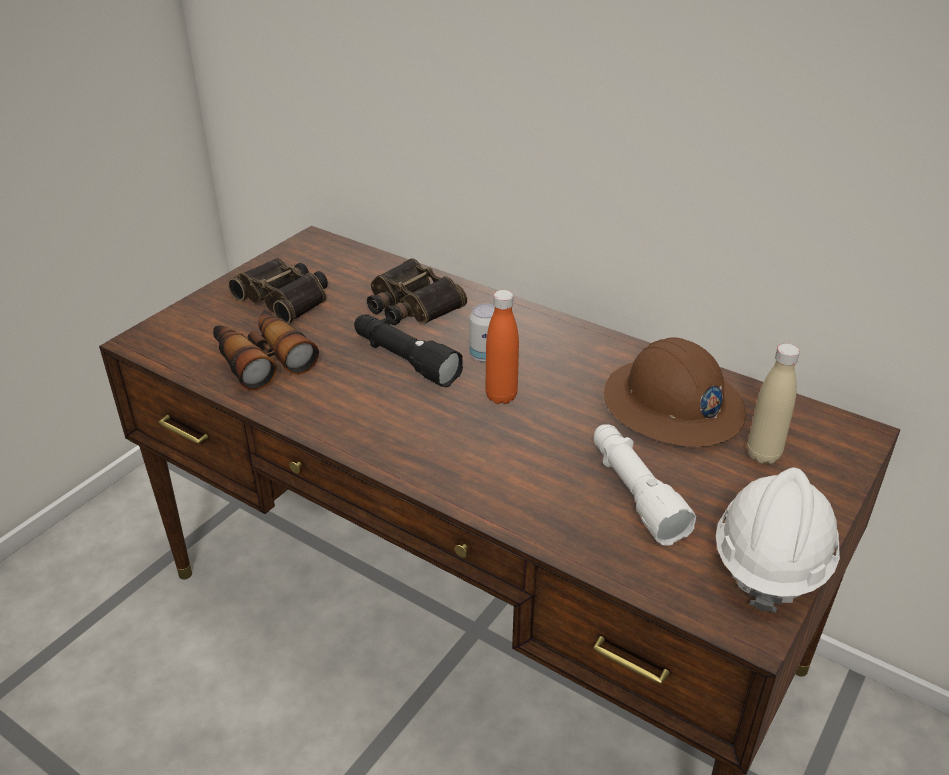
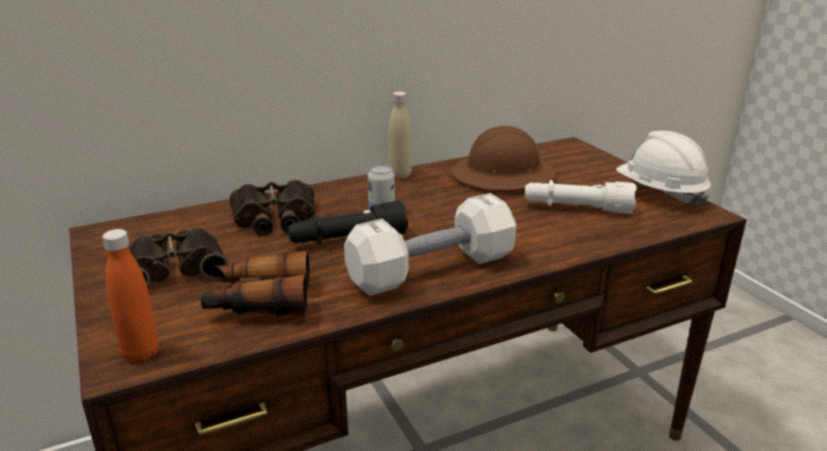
camera: 60 degrees left, 10 degrees down
orange bottle [485,290,519,404] -> orange bottle moved to [102,229,159,363]
beige bottle [747,343,800,464] -> beige bottle moved to [388,92,412,179]
none -> white dumbbell [344,193,516,296]

